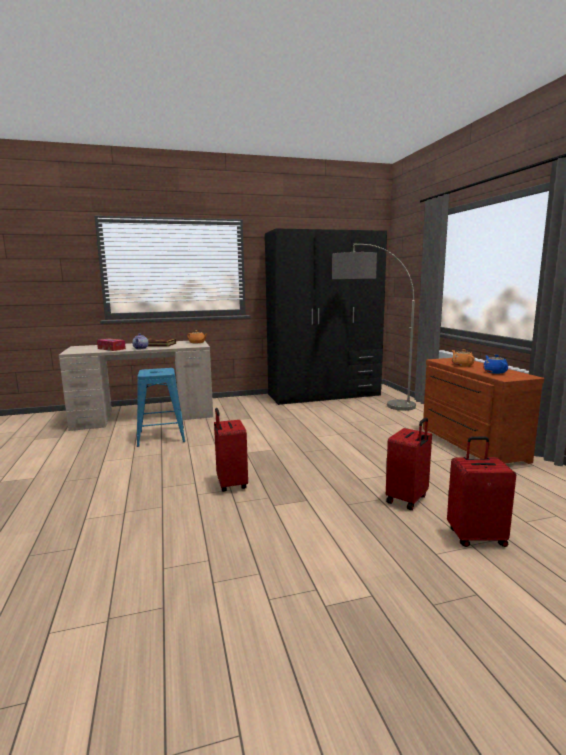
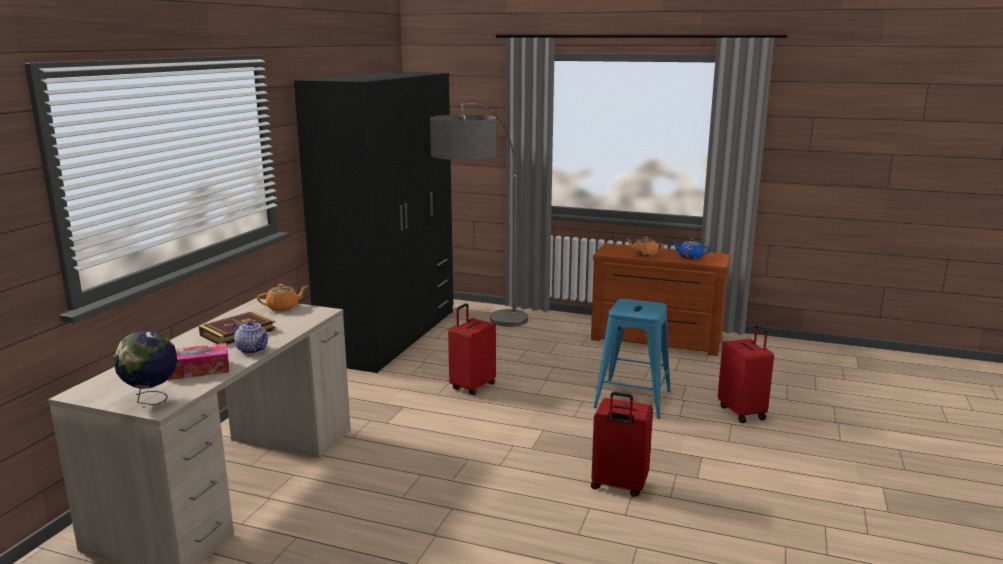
camera: 55 degrees left, 5 degrees up
blue stool [137,368,185,447] -> blue stool moved to [593,299,671,419]
red suitcase [447,437,516,547] -> red suitcase moved to [448,304,496,395]
none -> globe [113,330,177,405]

